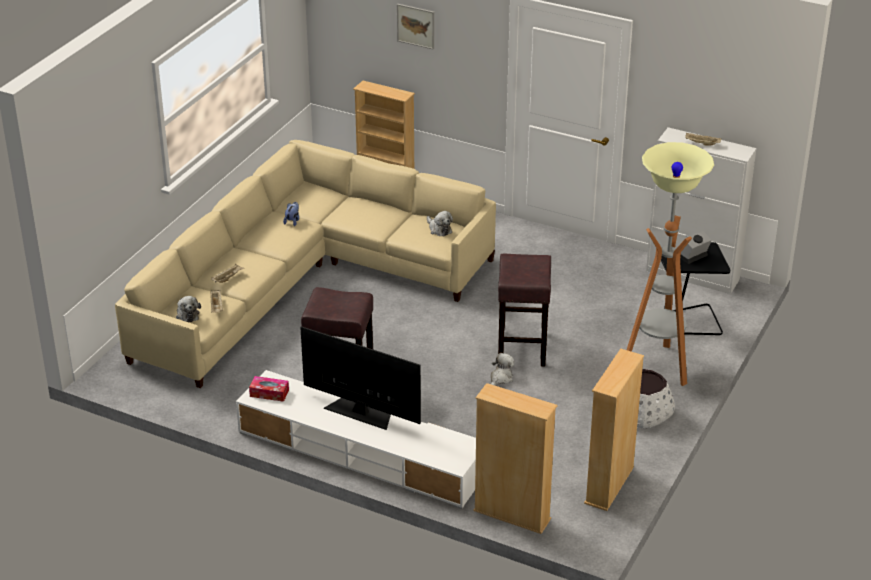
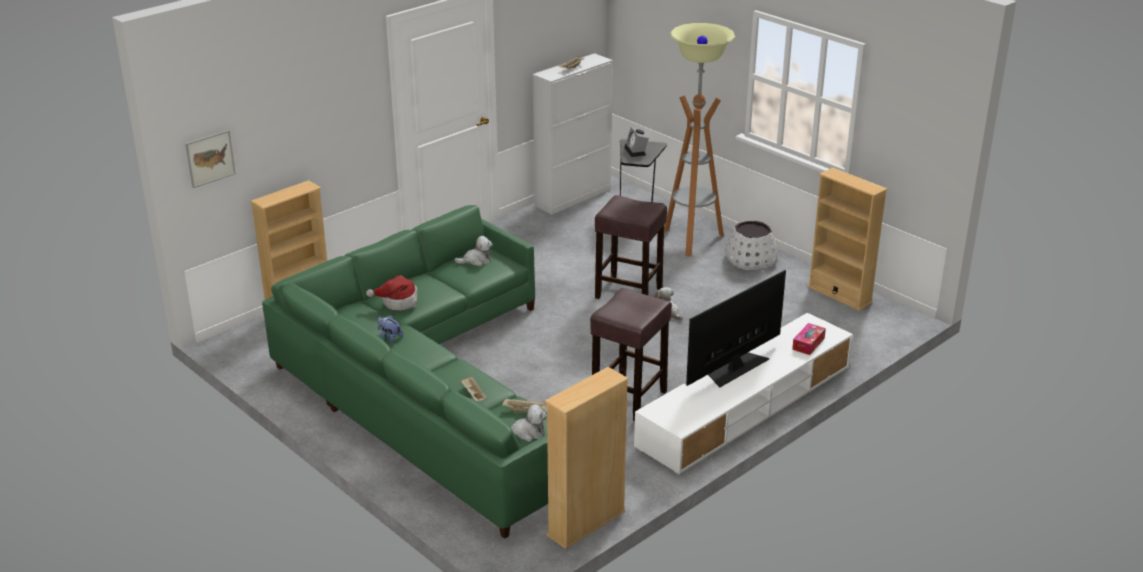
camera: 70 degrees left, 5 degrees down
beige sofa [115,140,496,388] -> green sofa [262,205,548,539]
tissue box [249,376,289,402] -> tissue box moved to [792,323,826,355]
picture [397,4,434,50] -> picture moved to [185,130,236,188]
beige bookcase [474,383,557,534] -> beige bookcase moved to [545,367,629,549]
none -> hat [366,275,417,311]

